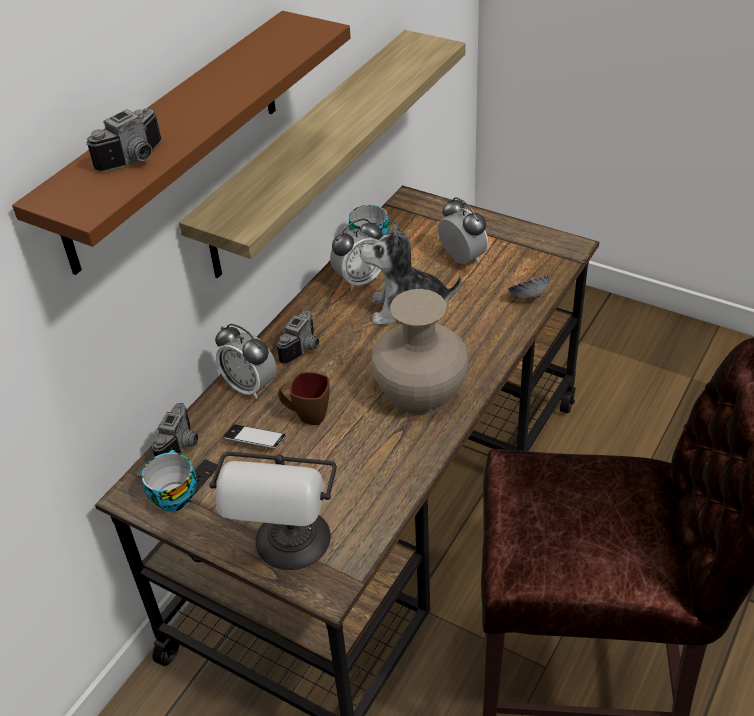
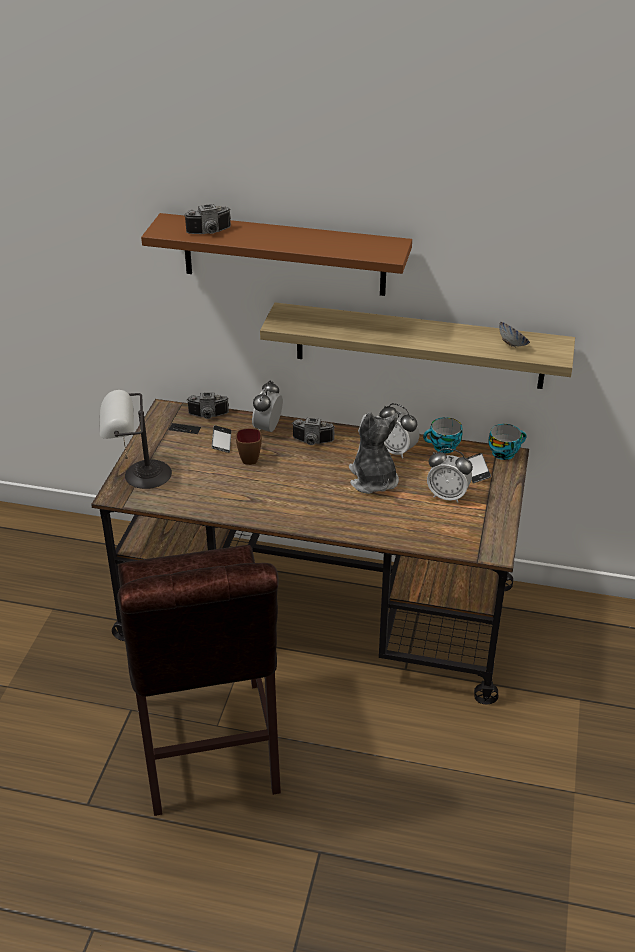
camera: 70 degrees right, 5 degrees down
camera [87,108,161,172] -> camera turned 45 degrees counterclockwise [184,204,231,234]
cup [142,450,197,512] -> cup moved to [488,424,527,460]
beige vase [371,289,469,415] -> none
alarm clock [438,197,489,264] -> alarm clock turned 75 degrees clockwise [427,448,473,503]
bowl [508,275,551,300] -> bowl moved to [499,322,530,348]
none -> phone [467,453,491,483]

